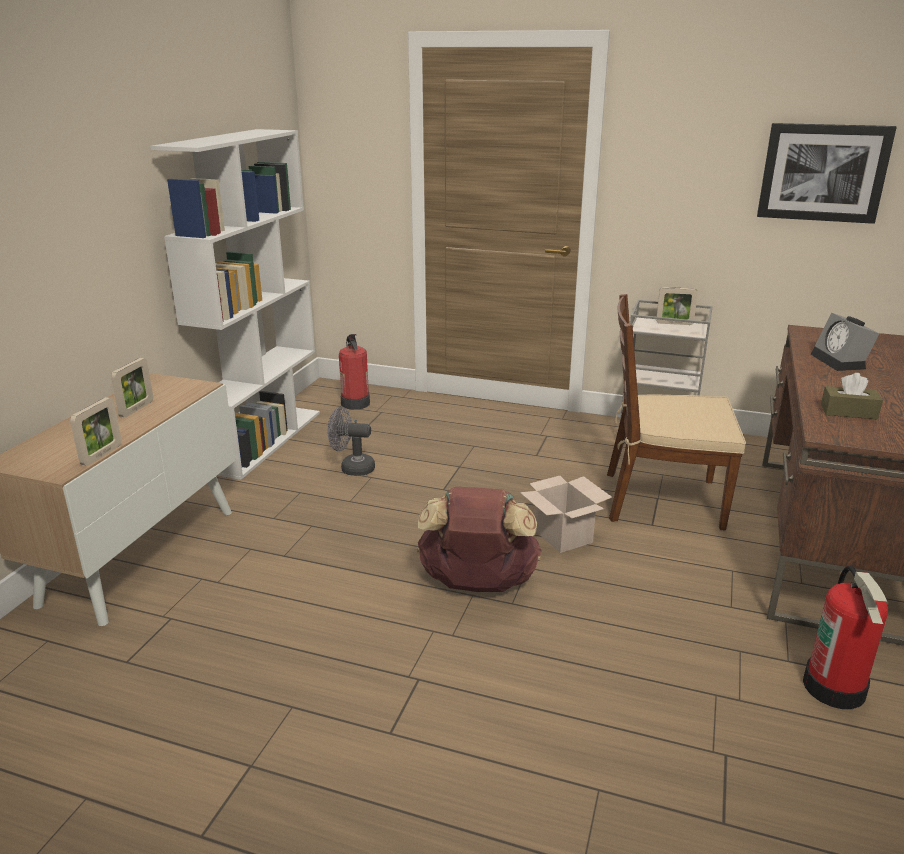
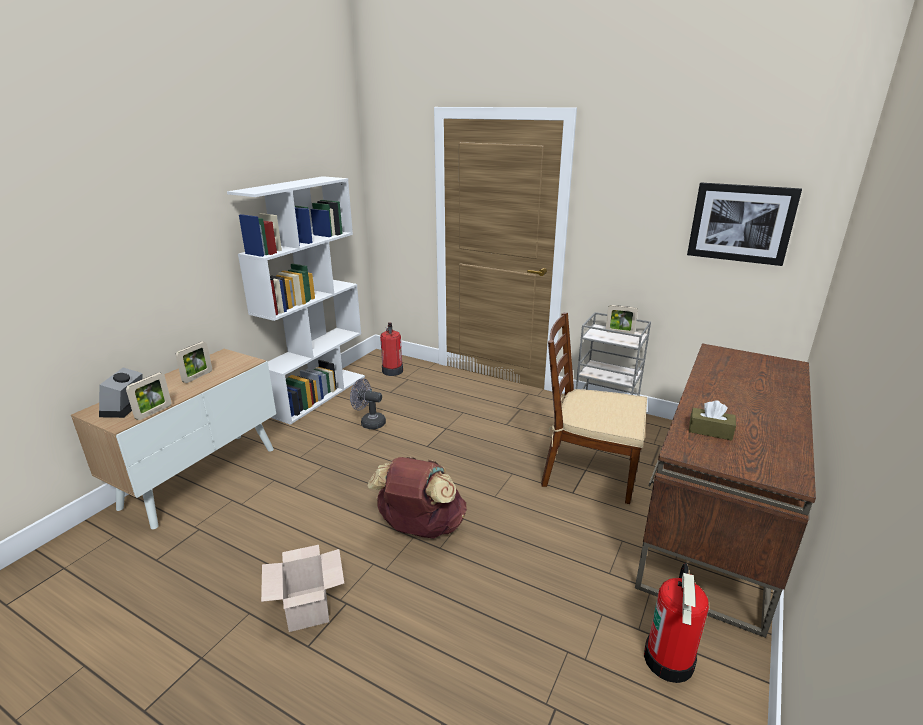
camera: 10 degrees right, 0 degrees up
cardboard box [520,476,612,553] -> cardboard box moved to [261,545,344,632]
alarm clock [811,313,879,371] -> alarm clock moved to [99,368,143,418]

